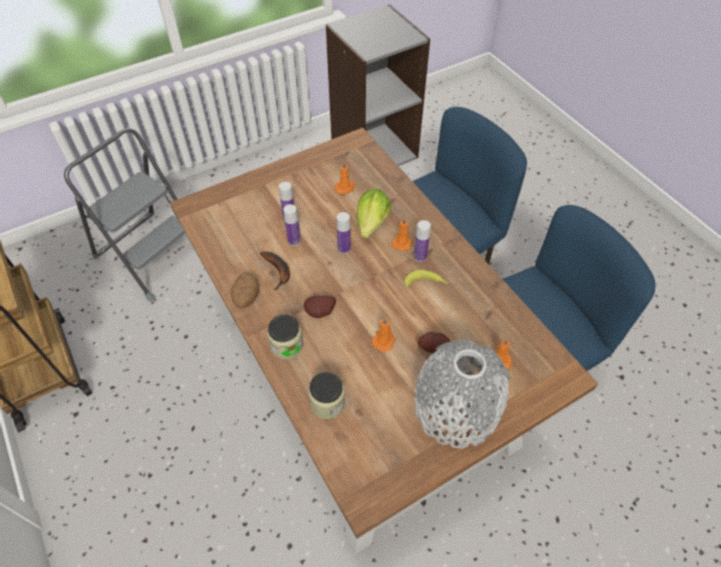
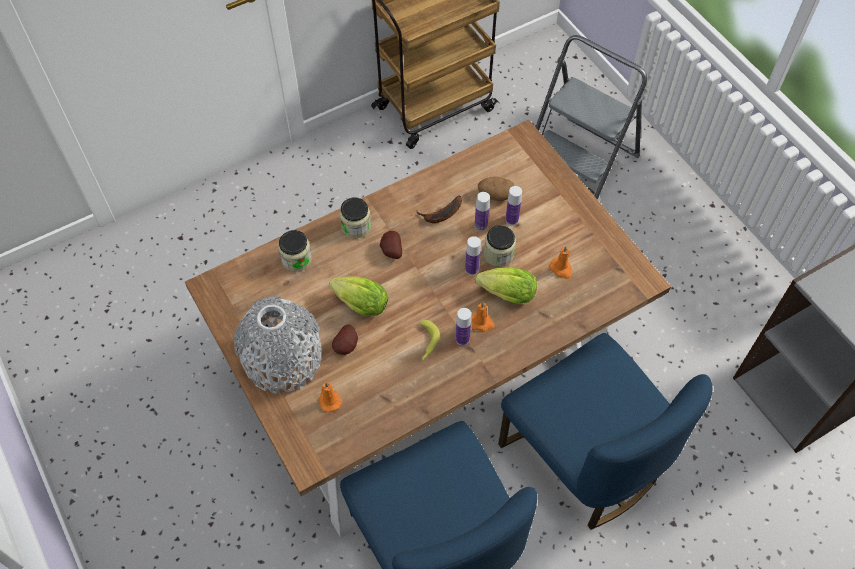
camera: 90 degrees right, 5 degrees up
potato [230,273,259,308] -> potato moved to [478,177,514,201]
orange candle [372,318,395,352] -> lettuce [329,276,388,316]
none -> jar [484,225,516,267]

